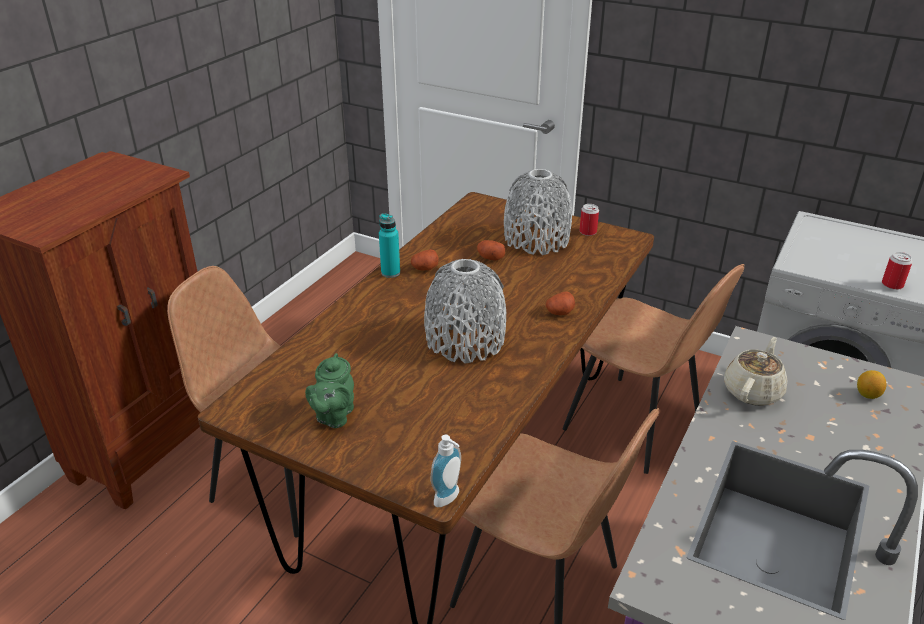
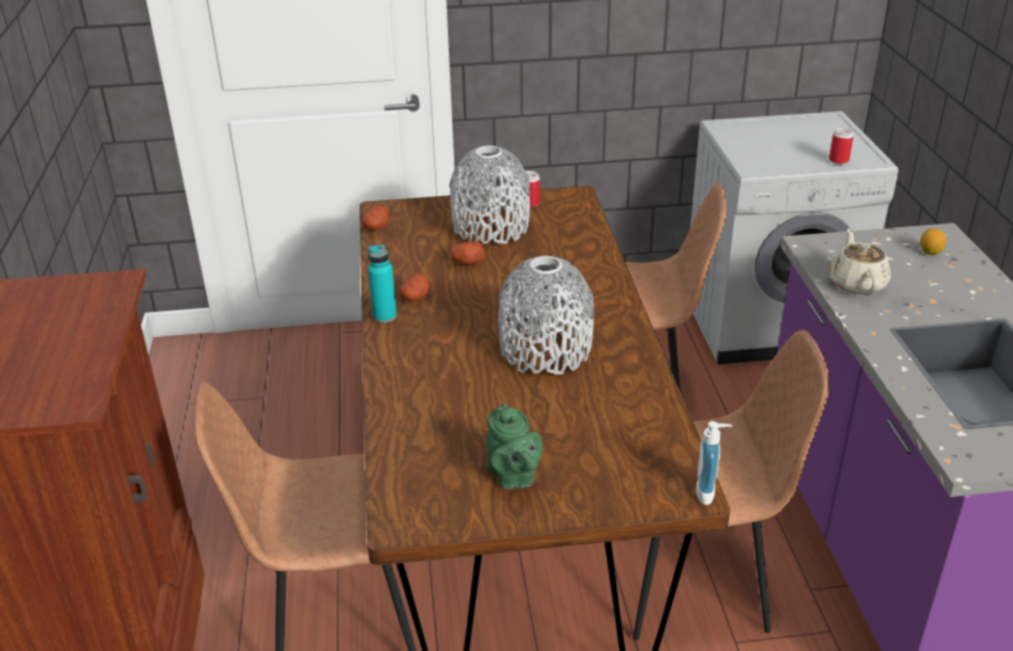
camera: 35 degrees left, 0 degrees up
potato [546,291,575,315] -> potato moved to [361,205,389,230]

